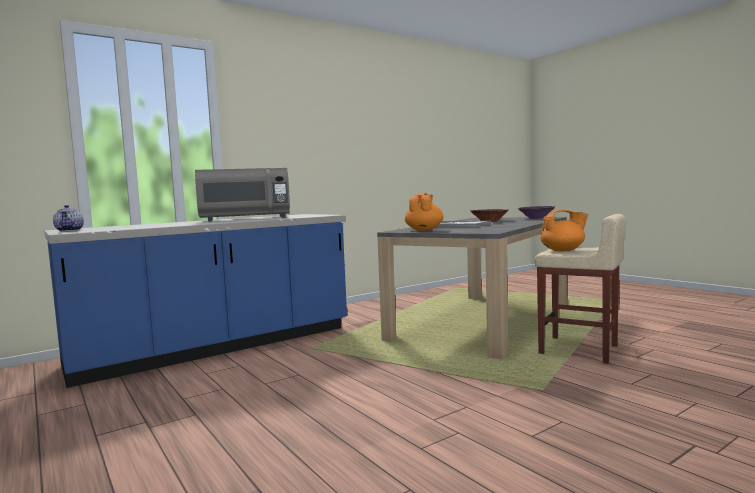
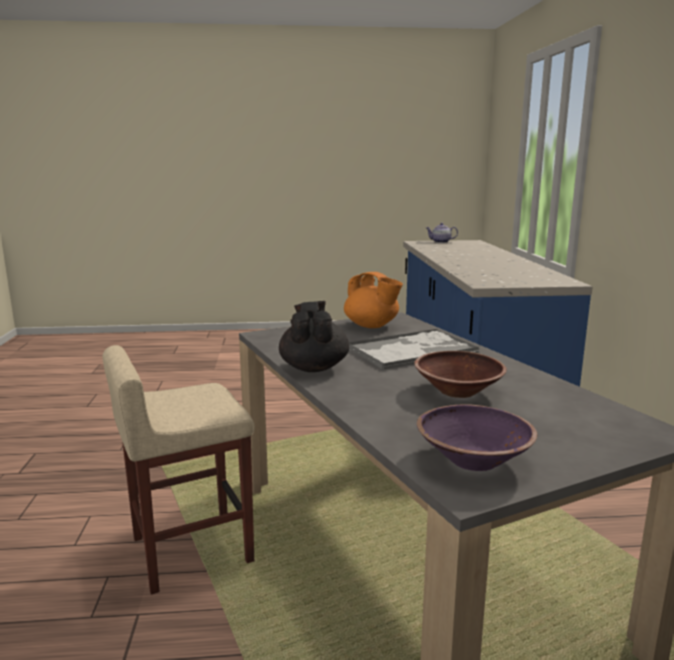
camera: 120 degrees right, 10 degrees up
grey microwave [195,168,290,222] -> none
orange teapot [540,210,588,251] -> none
none -> black teapot [279,301,349,372]

